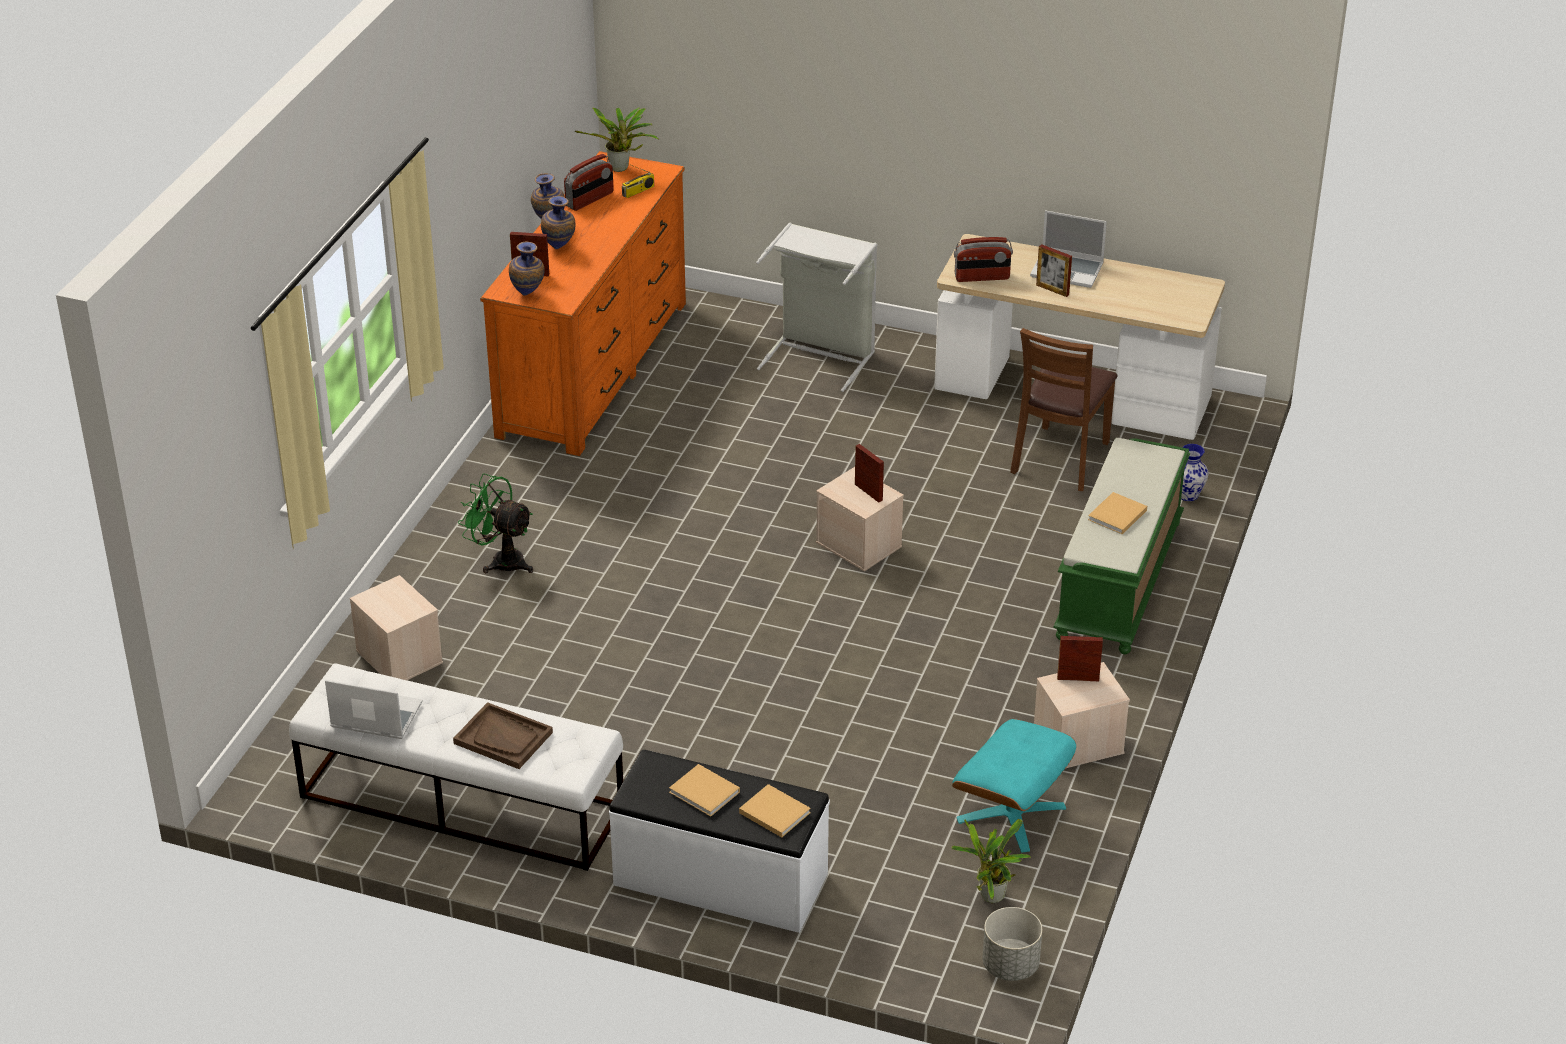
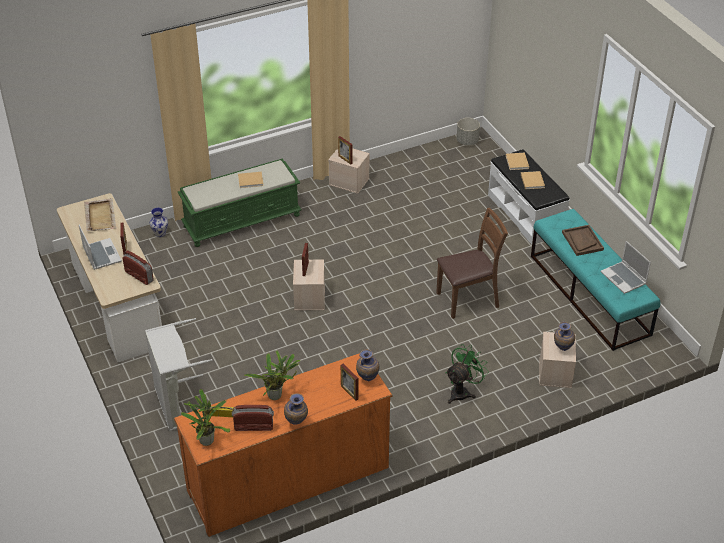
camera: 135 degrees left, 5 degrees up
white bench [289,663,623,871] -> turquoise bench [531,209,660,351]
green fan [458,473,533,573] -> green fan turned 120 degrees counterclockwise [446,344,489,404]
vase [541,196,575,249] -> vase moved to [554,322,575,351]
potted plant [951,819,1031,903] -> potted plant moved to [244,350,300,400]
turquoise ottoman [952,719,1076,853] -> none
brown chair [1010,328,1118,491] -> brown chair moved to [436,208,508,319]
none -> beige tray [84,198,116,231]

